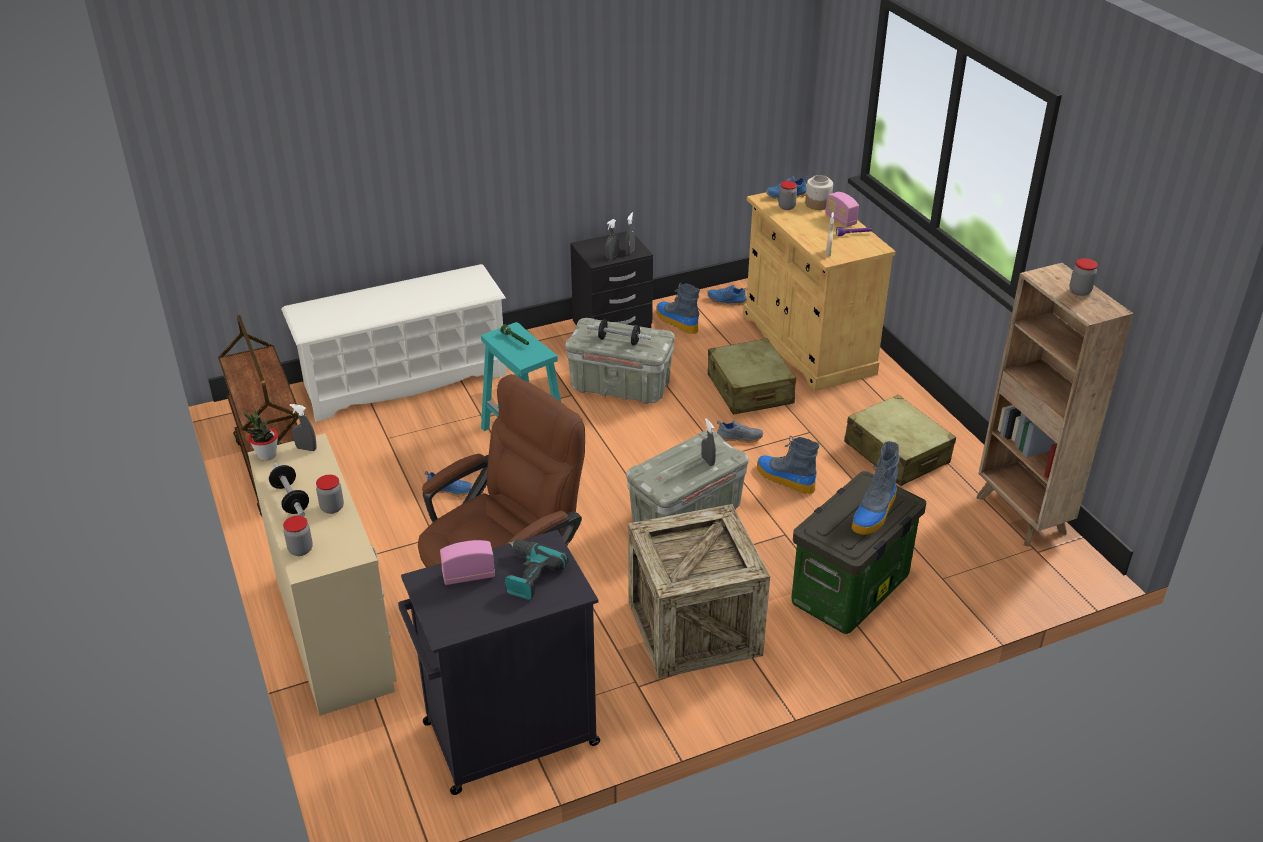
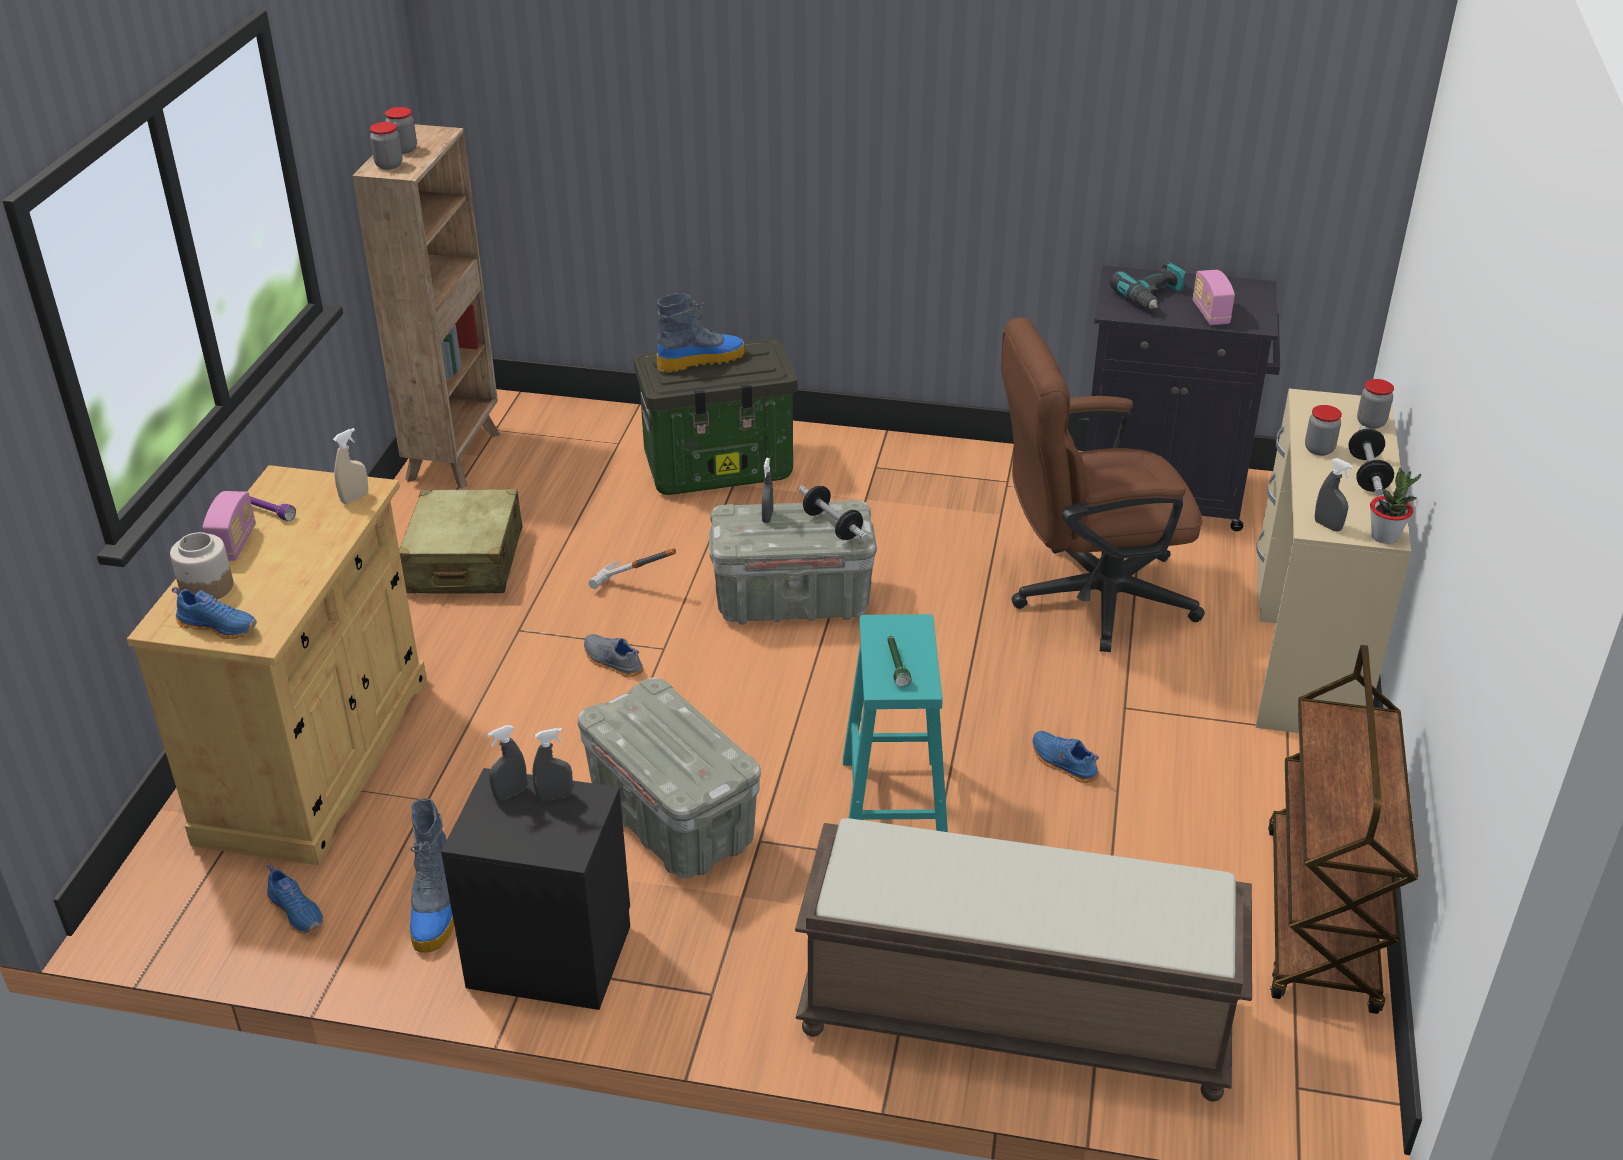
camera: 145 degrees left, 0 degrees up
white shoe rack [281,264,507,422] -> brown bench [795,818,1252,1102]
radio [440,540,495,585] -> radio turned 60 degrees clockwise [1193,270,1235,325]
dumbbell [587,319,652,345] -> dumbbell moved to [798,486,868,541]
crate [628,504,770,678] -> none
beige suitcase [708,338,796,415] -> none
boot [757,436,820,494] -> hammer [589,548,676,589]
jar [778,181,797,210] -> jar moved to [370,122,402,170]

